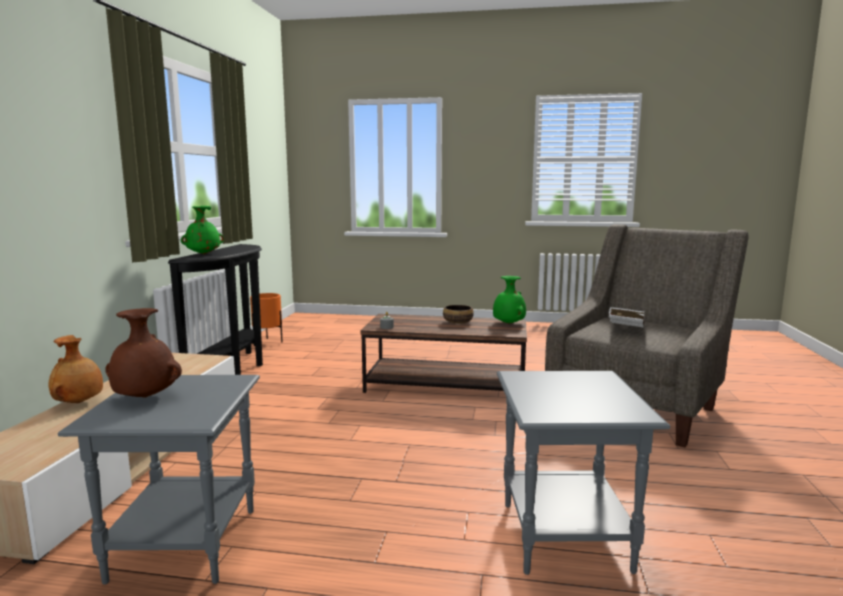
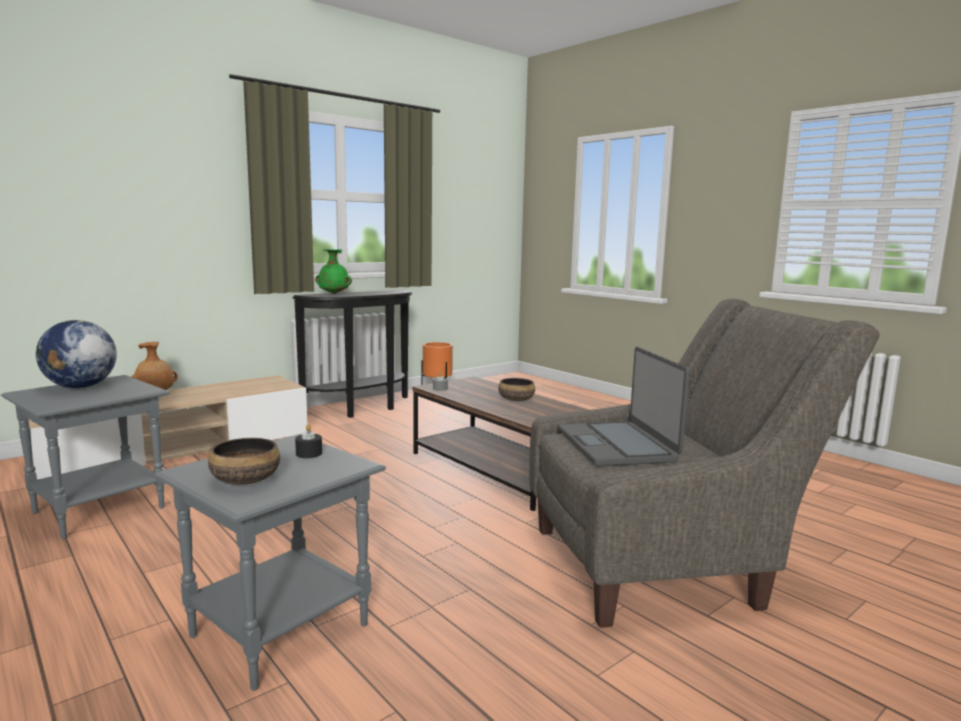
camera: 40 degrees right, 0 degrees up
brown vase [105,308,182,398] -> globe [36,320,117,388]
green vase [493,276,526,324] -> none
white book [609,307,645,327] -> laptop [558,347,690,466]
none -> bowl [208,438,280,484]
none -> black candle [295,424,322,458]

